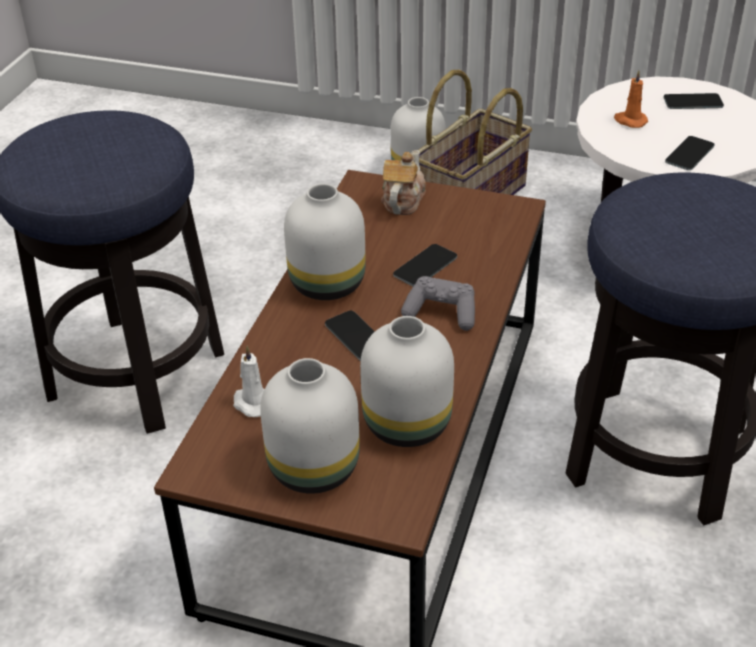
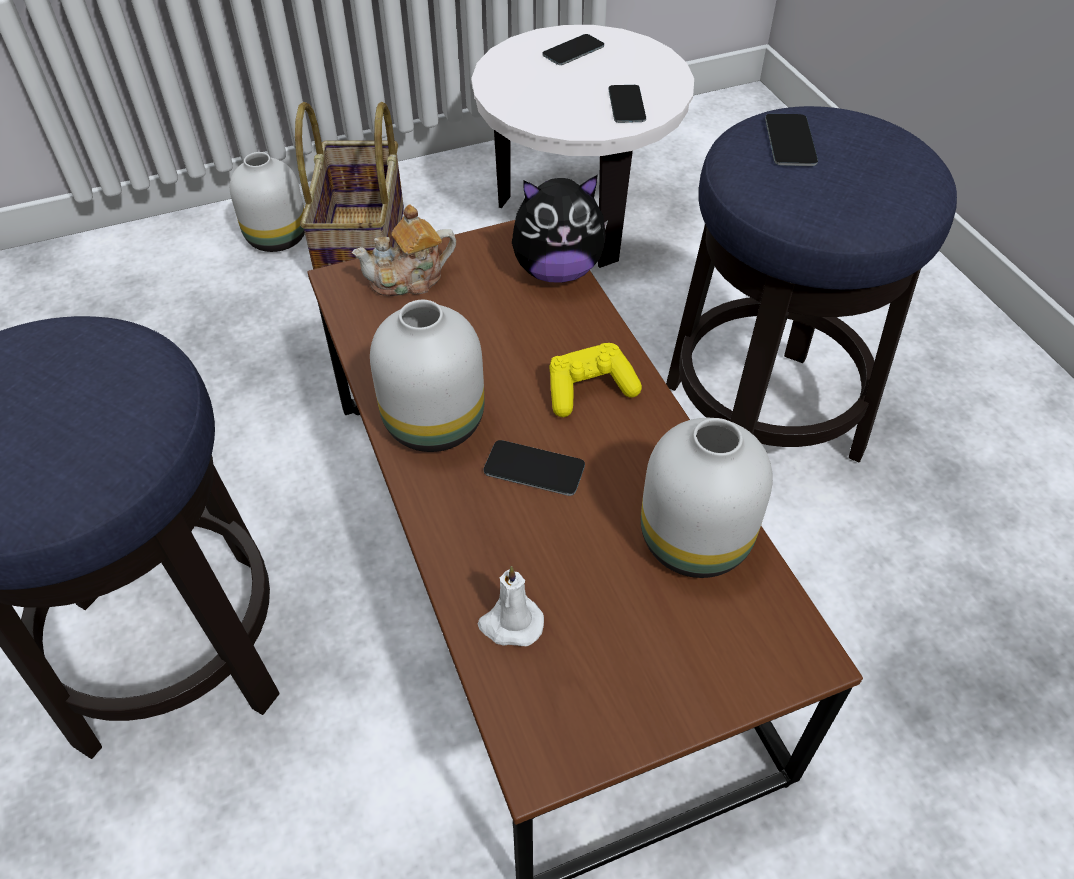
camera: 40 degrees left, 10 degrees up
white vase [260,358,360,494] -> none
teapot [381,150,426,215] -> teapot turned 90 degrees counterclockwise [352,204,456,296]
phone [393,244,457,286] -> phone moved to [765,114,818,166]
grey game controller [401,276,475,331] -> yellow game controller [549,343,642,417]
orange candle [614,70,648,128] -> none
none -> plush toy [512,175,609,283]

